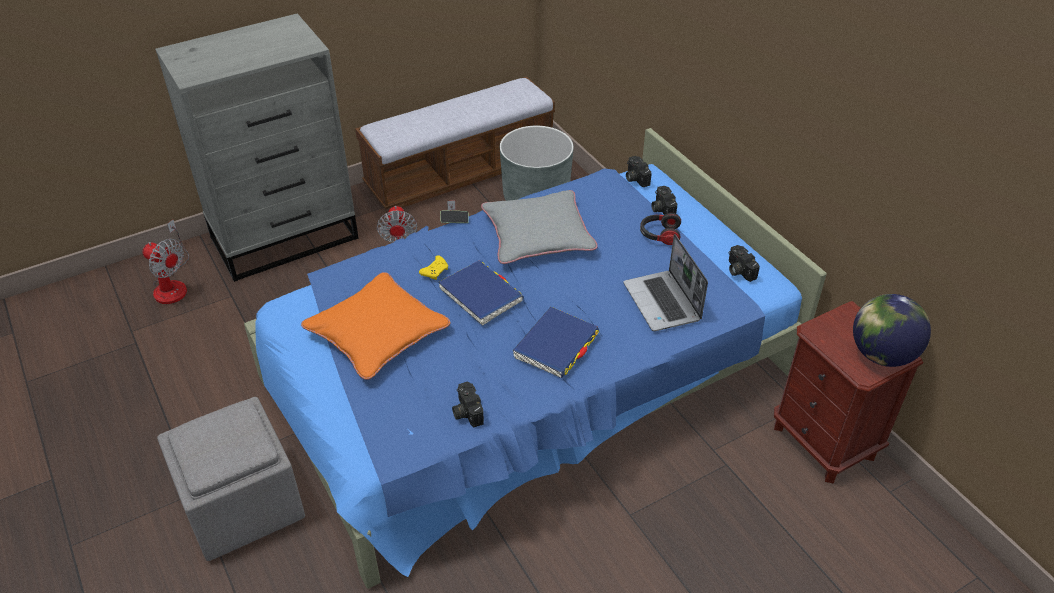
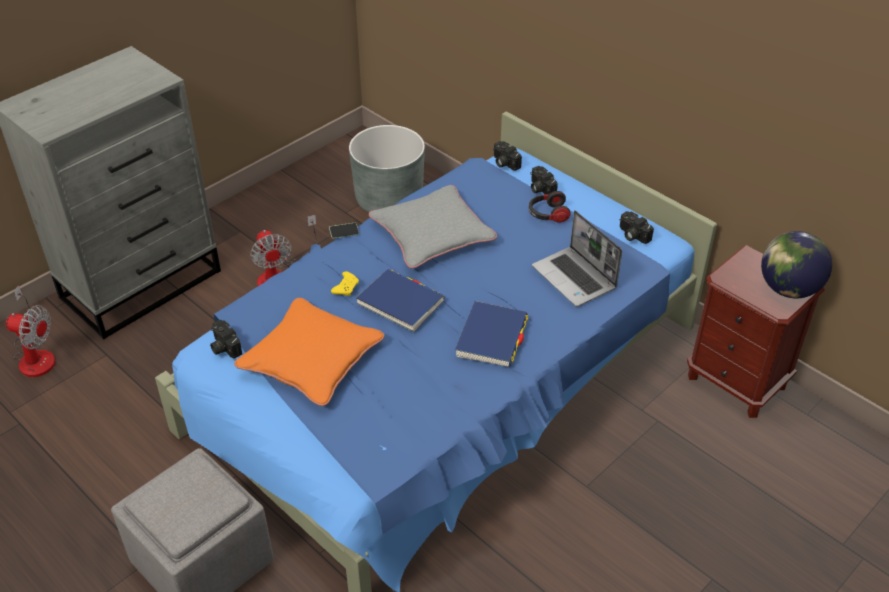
camera: 15 degrees left, 0 degrees up
bench [355,77,555,209] -> none
camera [452,381,484,427] -> camera moved to [210,320,242,359]

